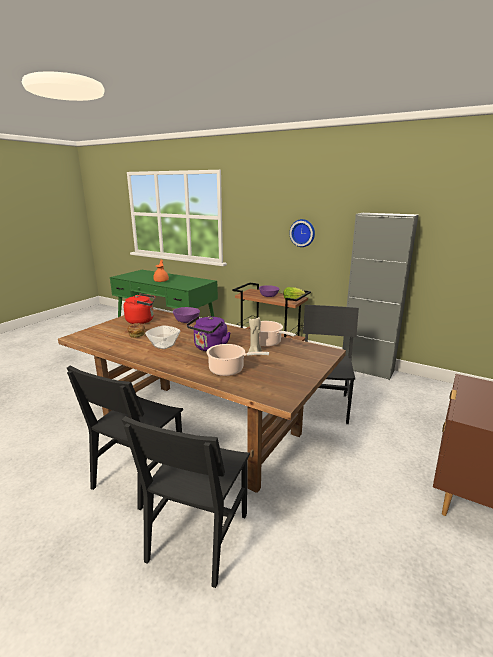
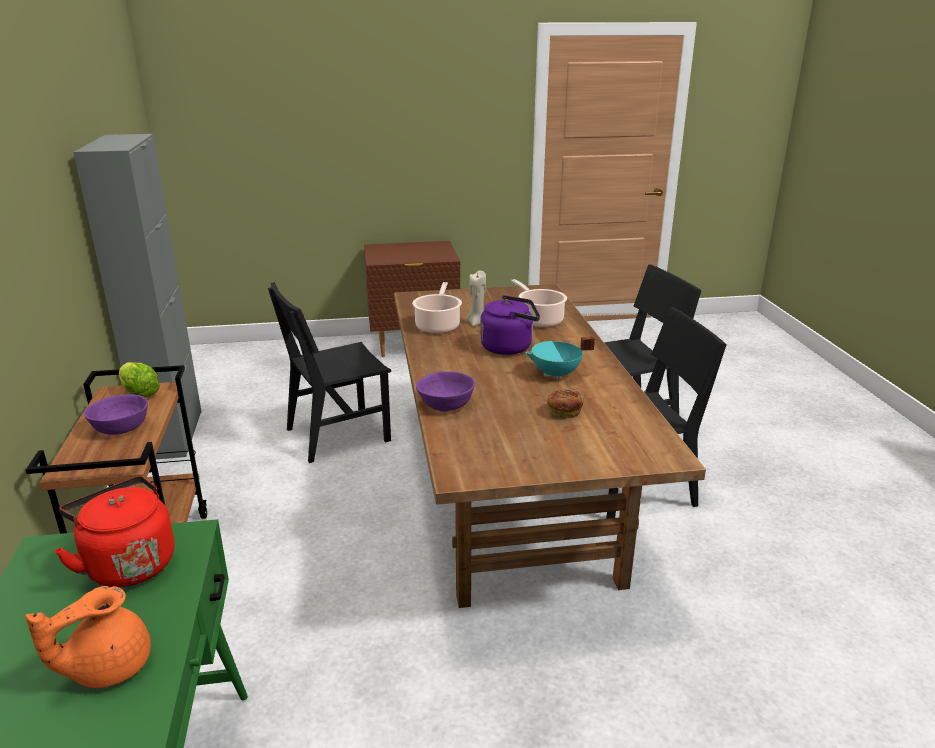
camera: 130 degrees left, 5 degrees up
red kettle [123,293,155,324] -> red kettle moved to [54,476,174,588]
bowl [145,325,180,349] -> turquoise cooking pot [525,337,595,380]
wall clock [289,219,315,247] -> none

